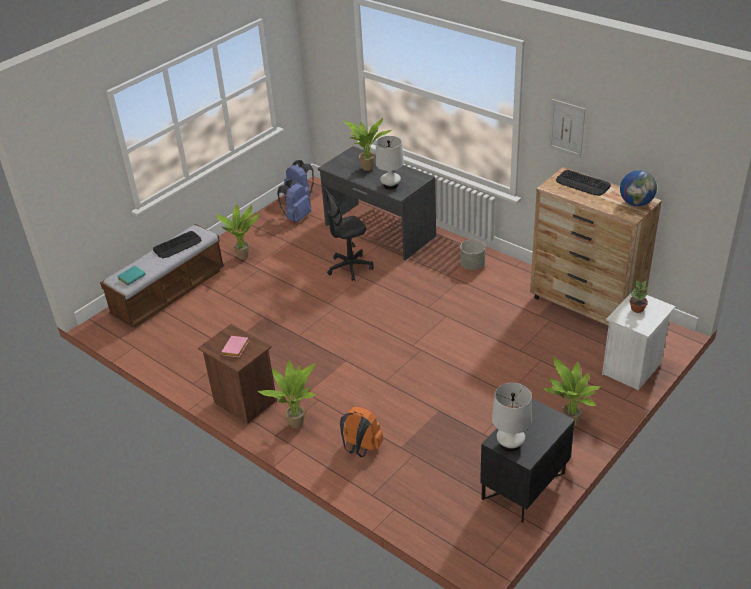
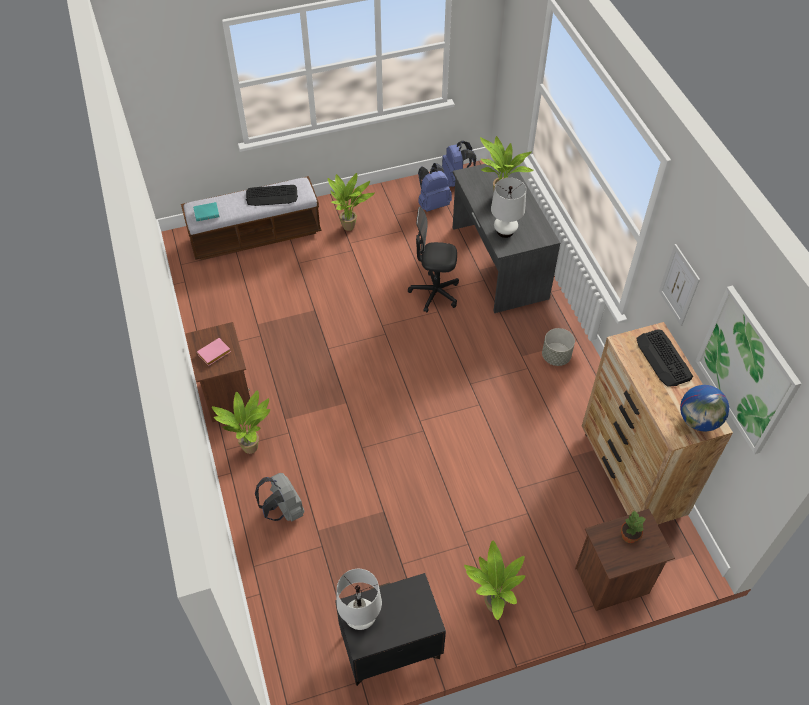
camera: 30 degrees right, 15 degrees up
orange backpack [340,407,384,457] -> grey backpack [255,473,305,521]
white nightstand [602,290,675,390] -> brown nightstand [575,509,675,611]
none -> picture [696,285,802,454]

